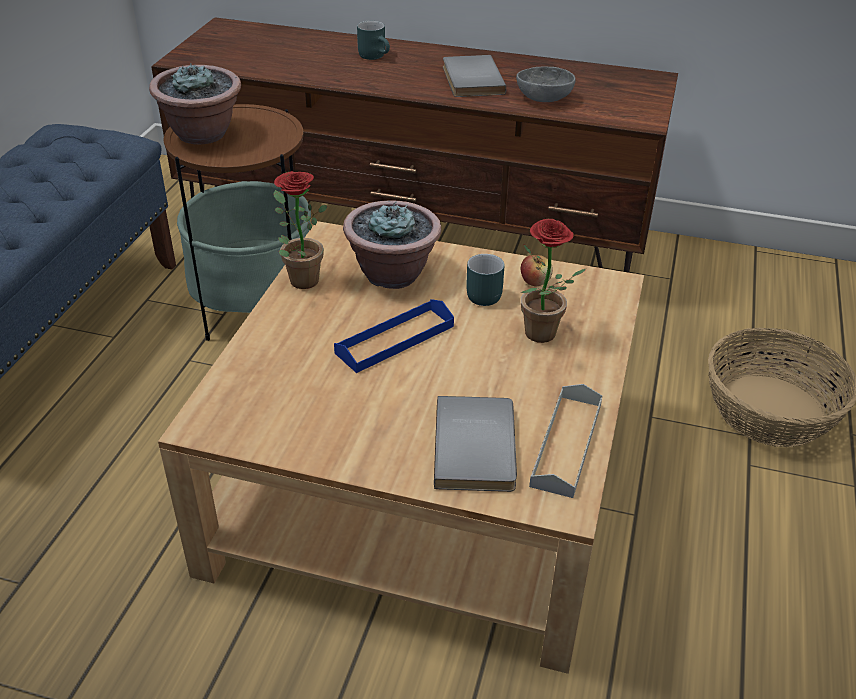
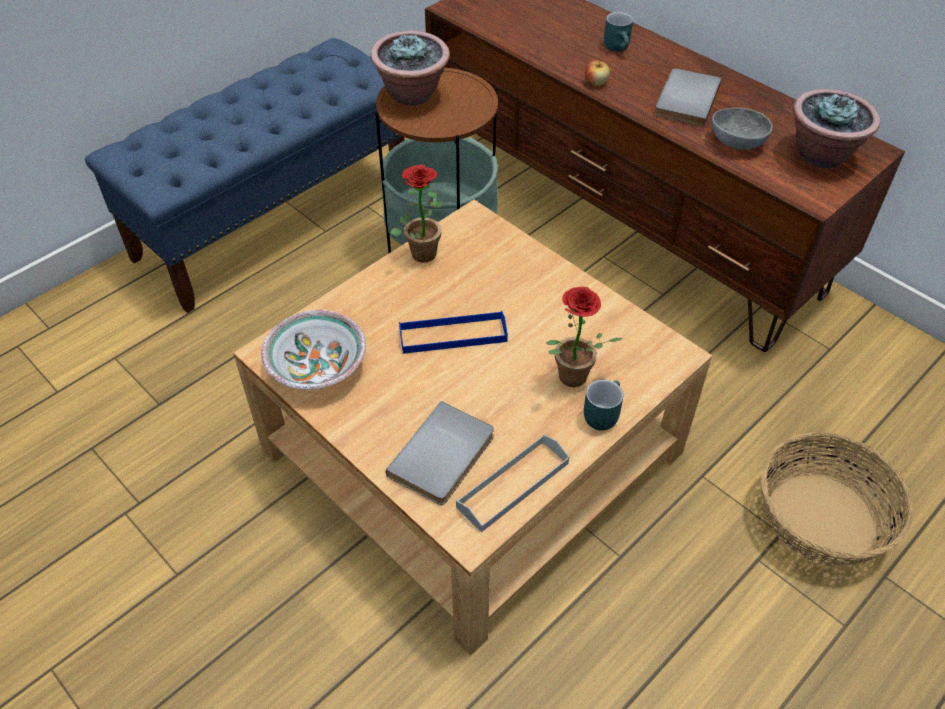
camera: 30 degrees right, 10 degrees up
potted plant [343,200,441,289] -> potted plant moved to [793,89,880,168]
turquoise mug [466,254,505,306] -> turquoise mug moved to [584,380,623,431]
apple [521,253,553,286] -> apple moved to [585,60,610,86]
none -> bowl [261,310,366,389]

